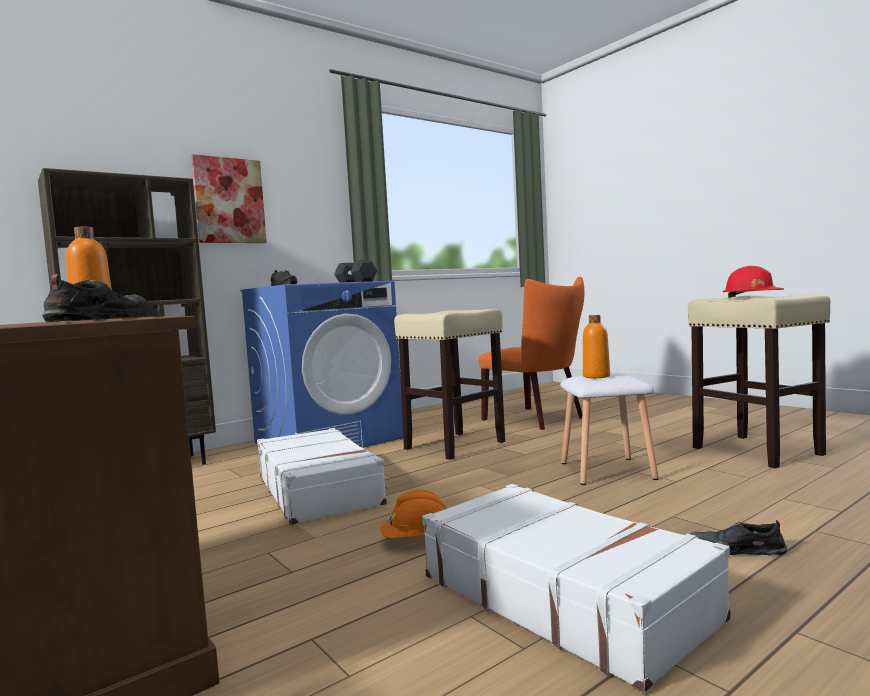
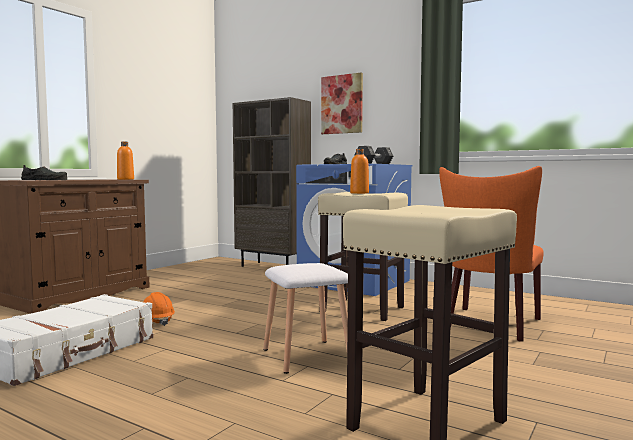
camera: 70 degrees right, 0 degrees up
white suitcase [257,428,388,525] -> none
orange bottle [583,315,610,378] -> orange bottle moved to [350,149,369,194]
black shoe [691,520,787,556] -> none
red hard hat [723,266,784,297] -> none

